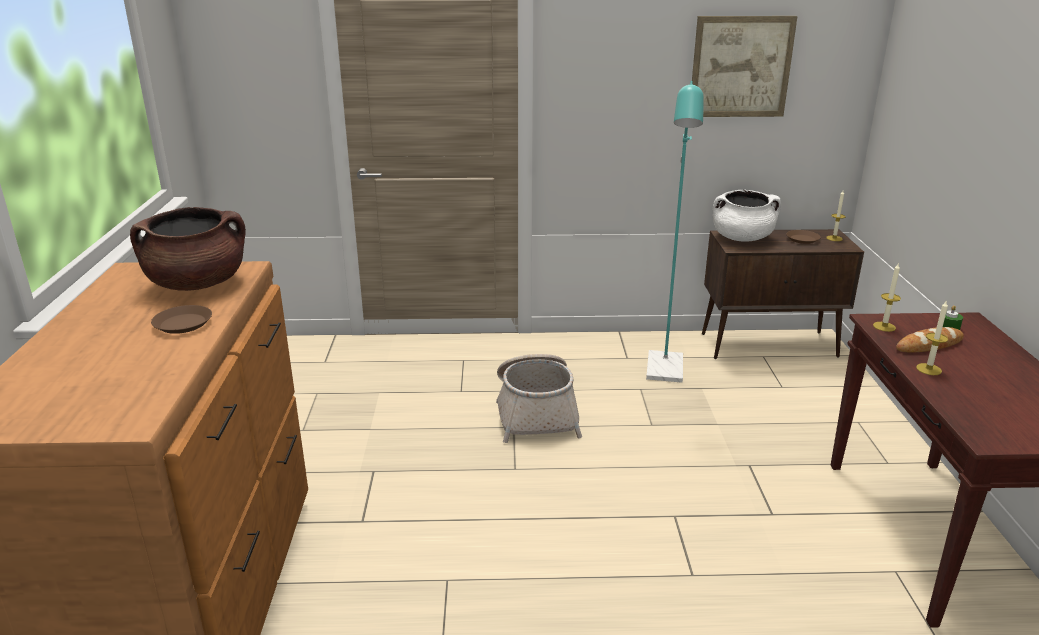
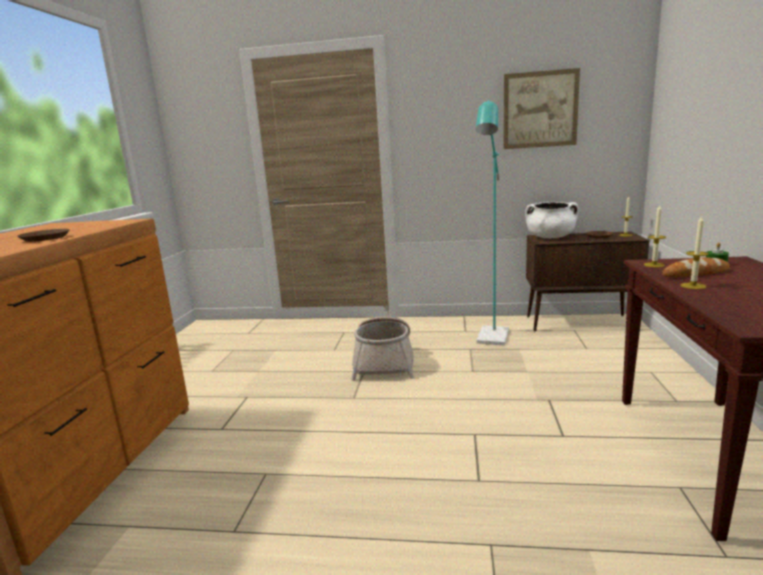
camera: 10 degrees right, 10 degrees down
brown cooking pot [130,207,246,291] -> none

